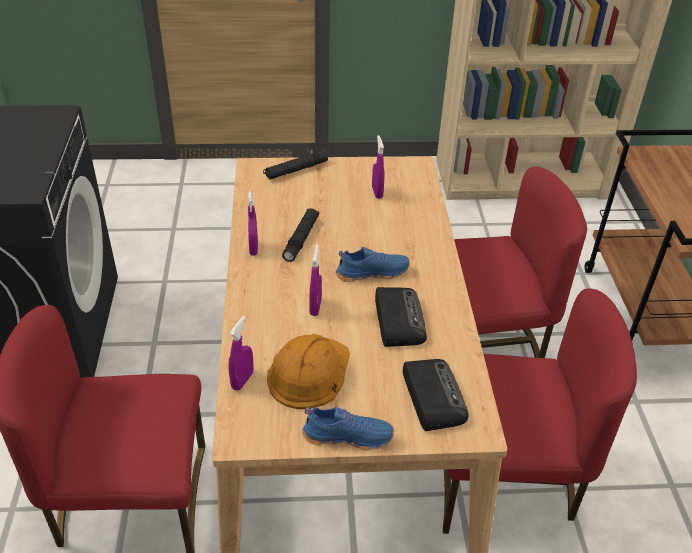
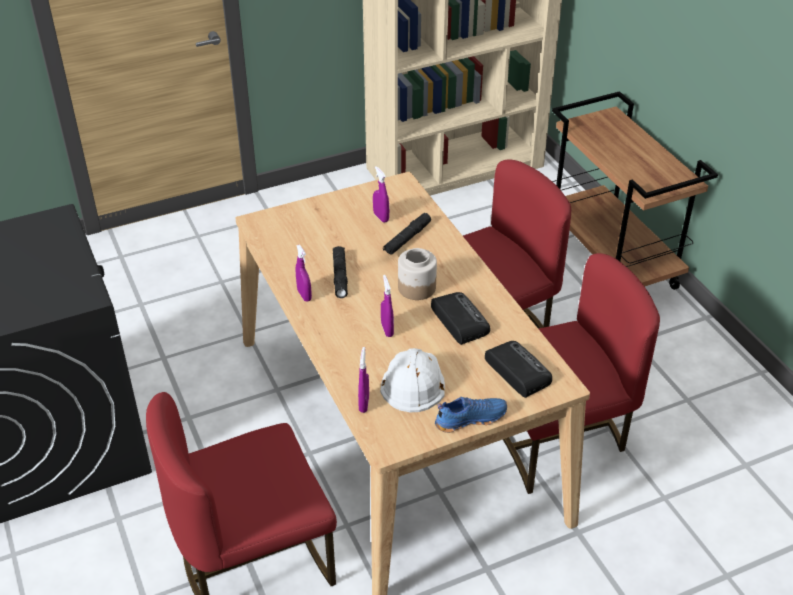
camera: 20 degrees left, 0 degrees up
black flashlight [263,150,328,180] -> black flashlight moved to [383,213,431,255]
orange hard hat [267,334,350,409] -> white hard hat [380,348,445,412]
blue shoe [336,247,410,282] -> jar [398,248,437,300]

